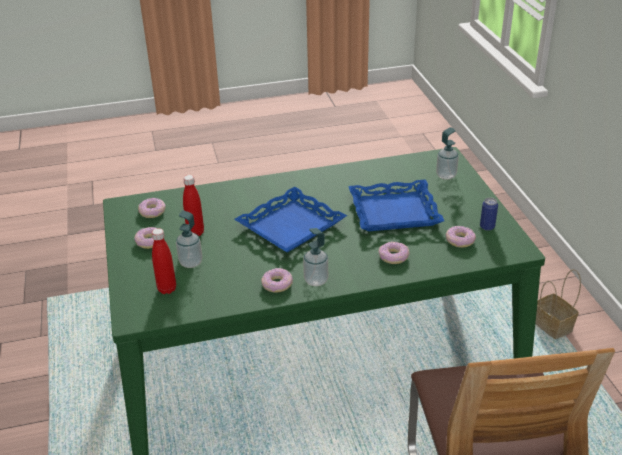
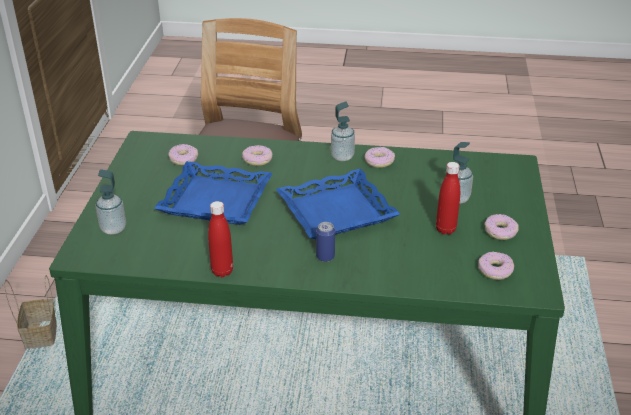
camera: 160 degrees left, 0 degrees up
red bottle [152,228,176,294] -> red bottle moved to [208,201,233,277]
can [480,198,498,231] -> can moved to [316,222,335,262]

